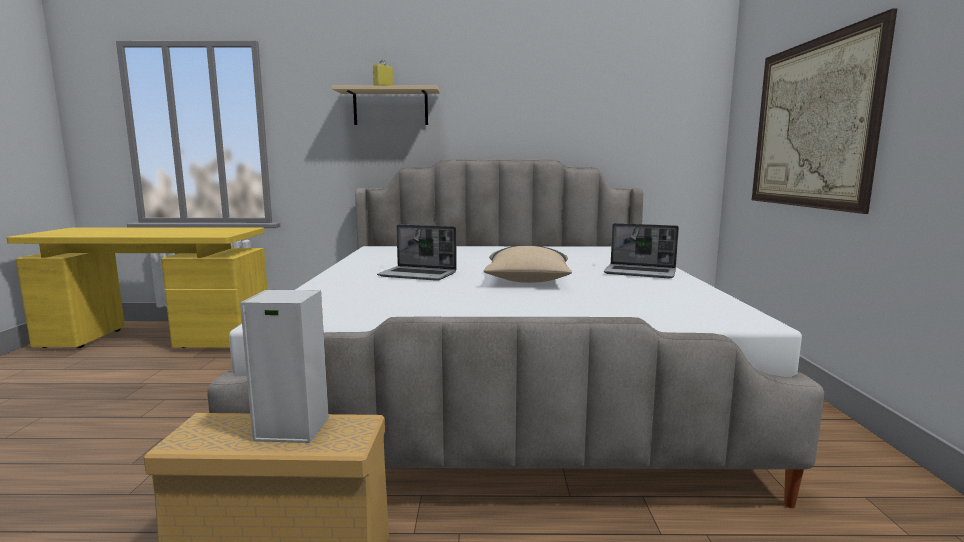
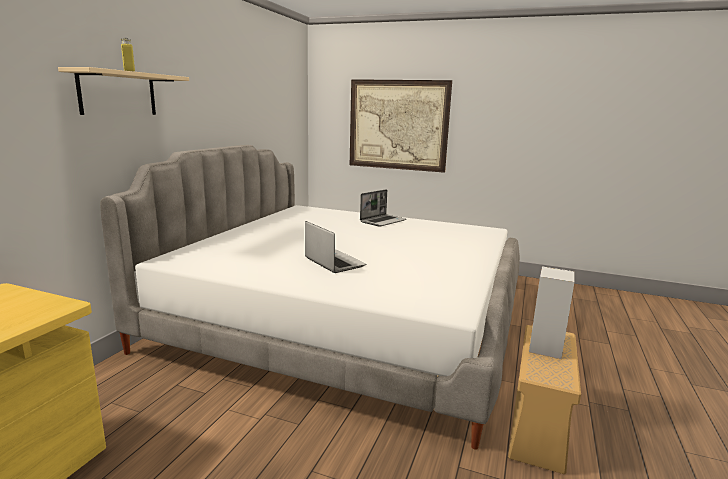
camera: 70 degrees left, 5 degrees up
laptop [377,224,457,281] -> laptop turned 75 degrees counterclockwise [305,221,366,273]
beige pillow [483,246,572,283] -> none

